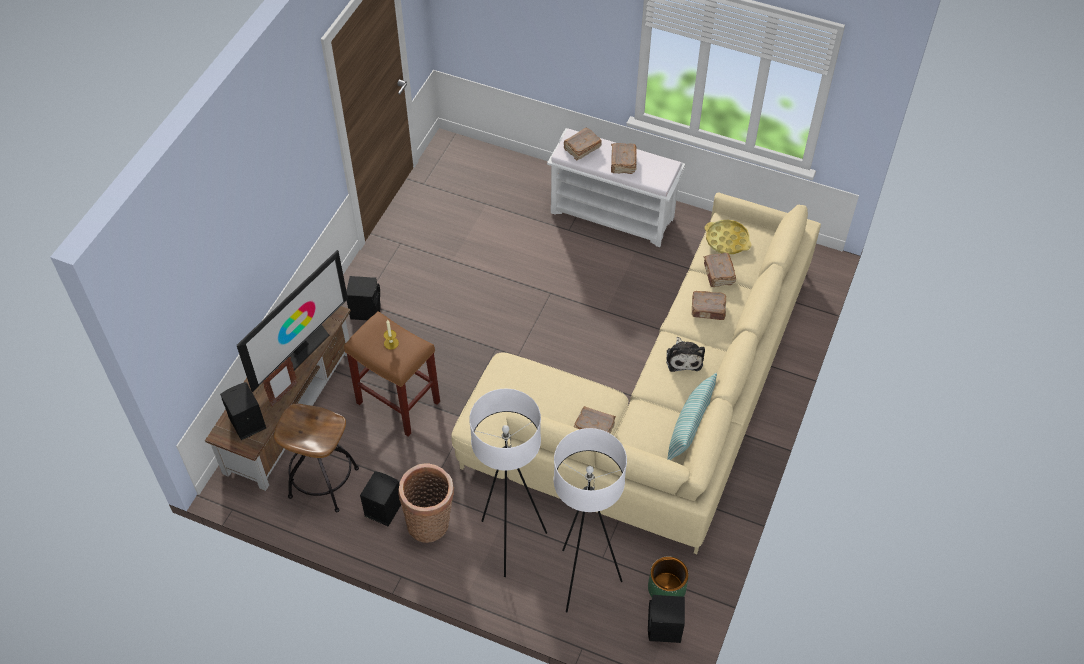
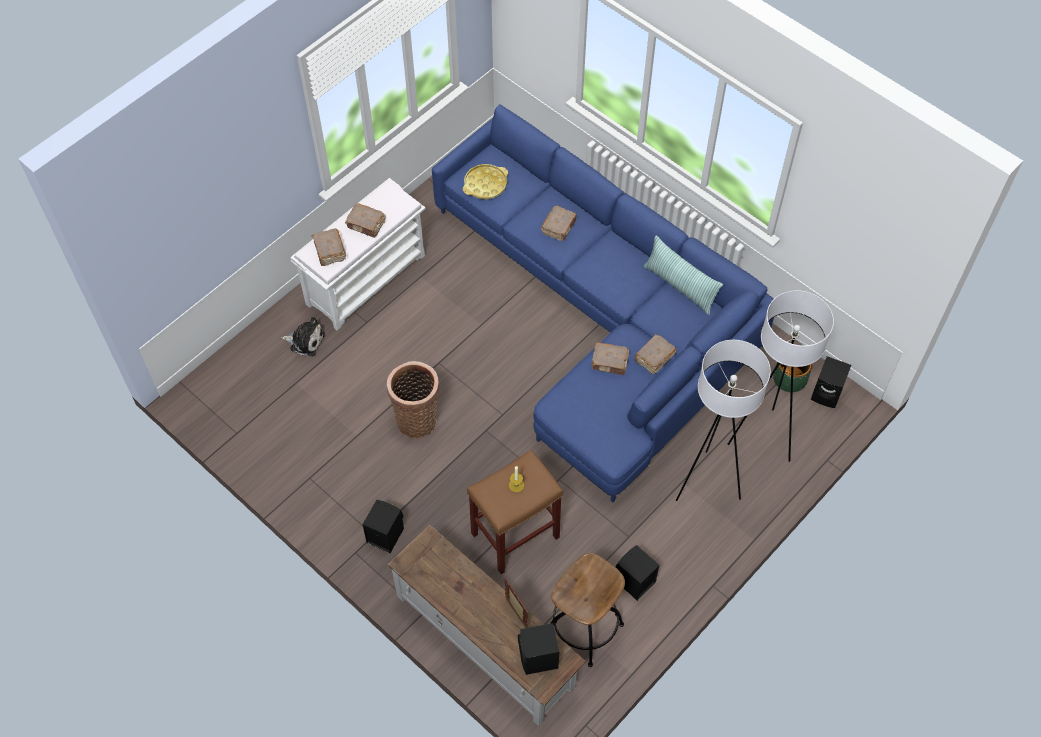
camera: 70 degrees left, 5 degrees up
television [237,250,348,392] -> none
basket [398,463,454,543] -> basket moved to [387,361,439,439]
beige sofa [451,192,821,554] -> blue sofa [432,104,774,502]
plush toy [666,337,705,372] -> plush toy moved to [281,317,325,356]
brown book [703,253,736,287] -> brown book moved to [591,342,629,375]

